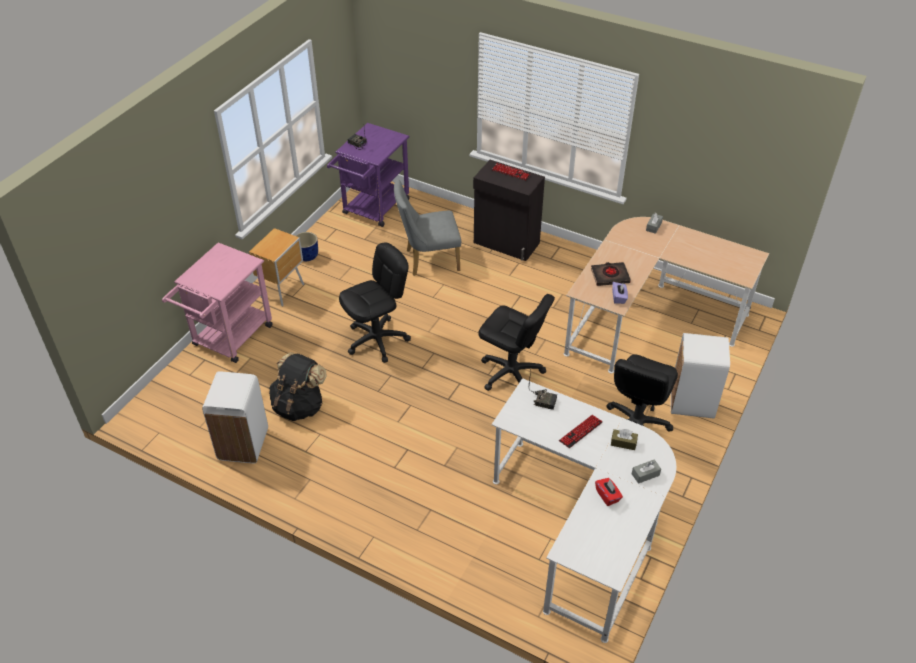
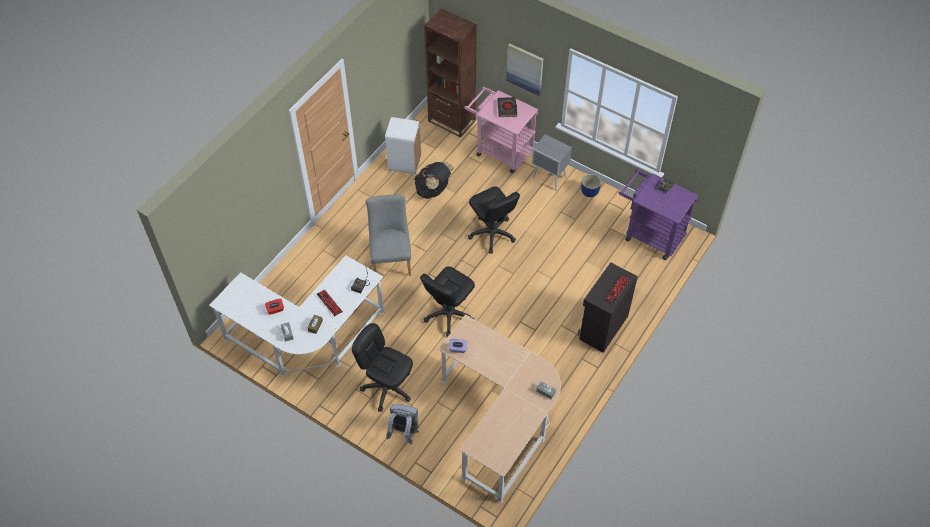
camera: 95 degrees right, 10 degrees up
brown nightstand [249,228,304,306] -> grey nightstand [532,134,572,190]
grey chair [394,179,461,276] -> grey chair moved to [366,195,411,276]
black book [591,262,631,286] -> black book moved to [497,97,517,117]
white trash can [671,333,730,419] -> grey backpack [386,404,419,445]
none -> brown bookcase [424,9,477,138]
none -> picture [506,43,544,96]

